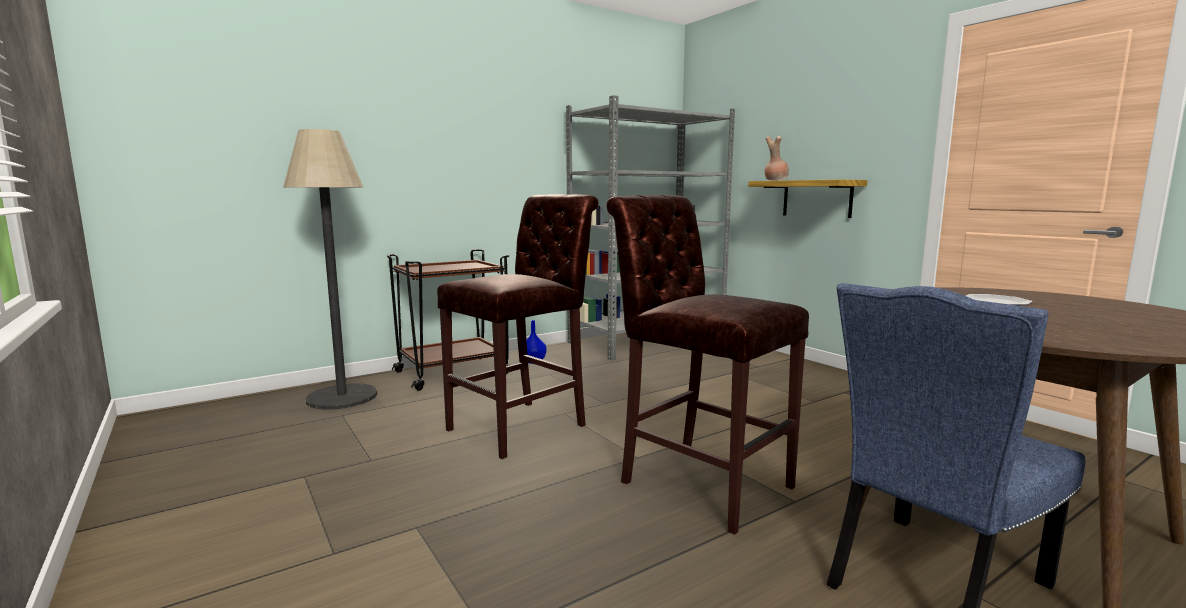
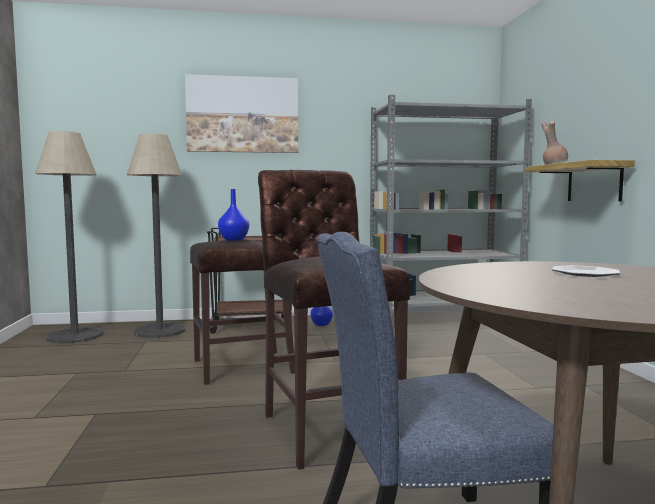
camera: 25 degrees right, 5 degrees down
none -> floor lamp [36,131,103,343]
none -> picture [185,74,298,153]
none -> blue vase [218,189,249,241]

